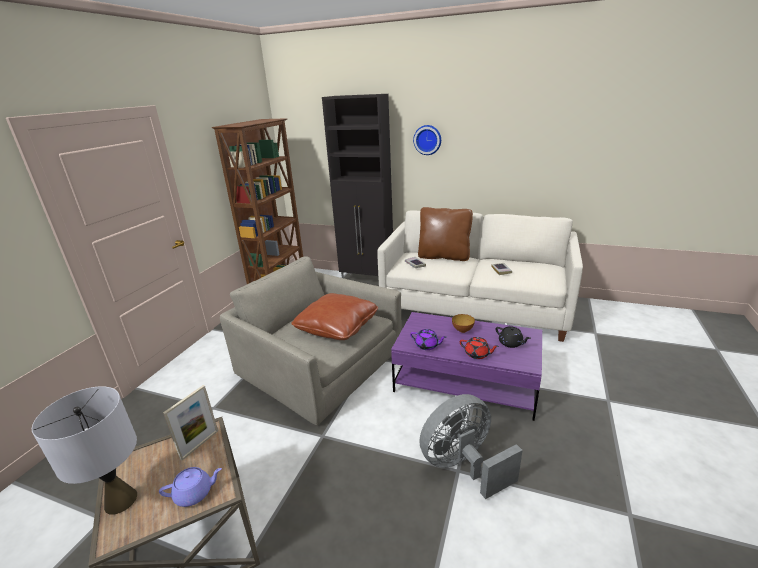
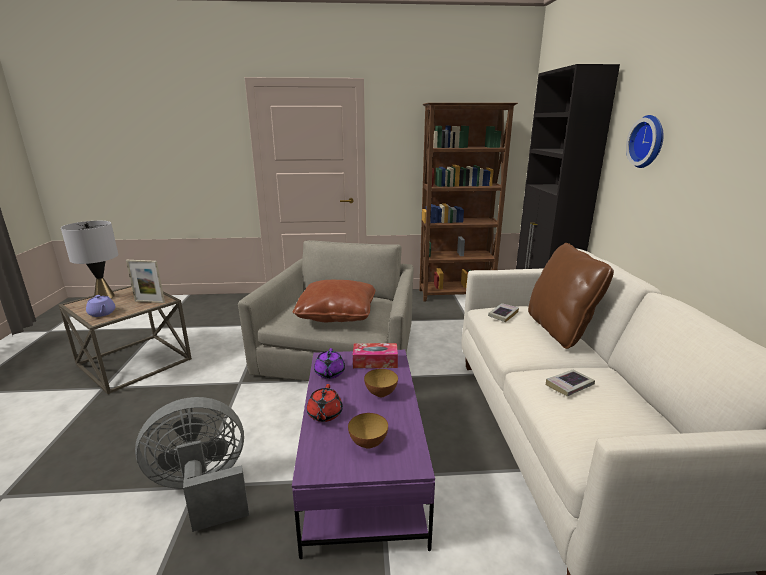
camera: 65 degrees right, 5 degrees down
grey fan [419,394,523,499] -> grey fan turned 60 degrees counterclockwise [135,397,249,532]
black teapot [495,326,531,348] -> bowl [348,413,388,449]
none -> tissue box [353,343,398,368]

